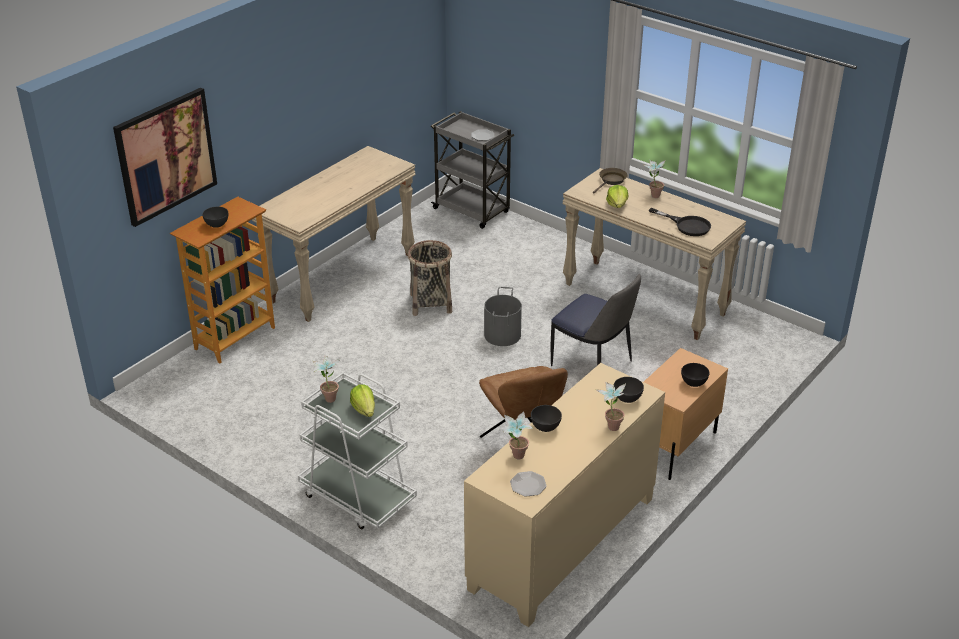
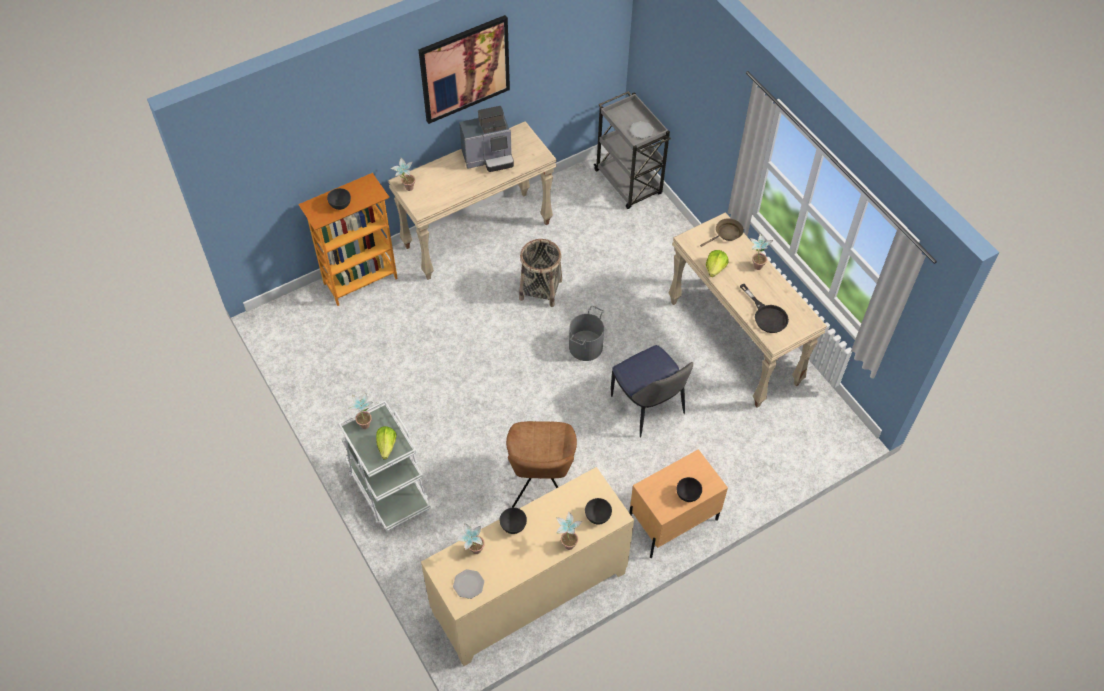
camera: 20 degrees right, 20 degrees up
picture [113,88,217,227] -> picture moved to [419,15,510,124]
none -> potted plant [390,158,416,191]
none -> coffee machine [459,106,514,172]

